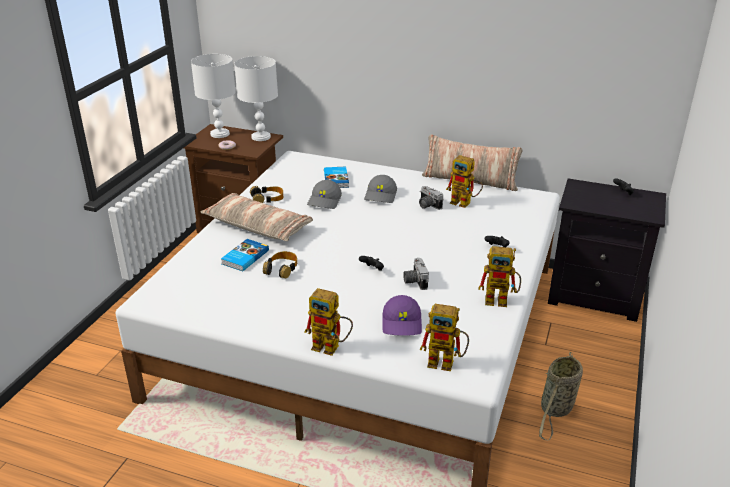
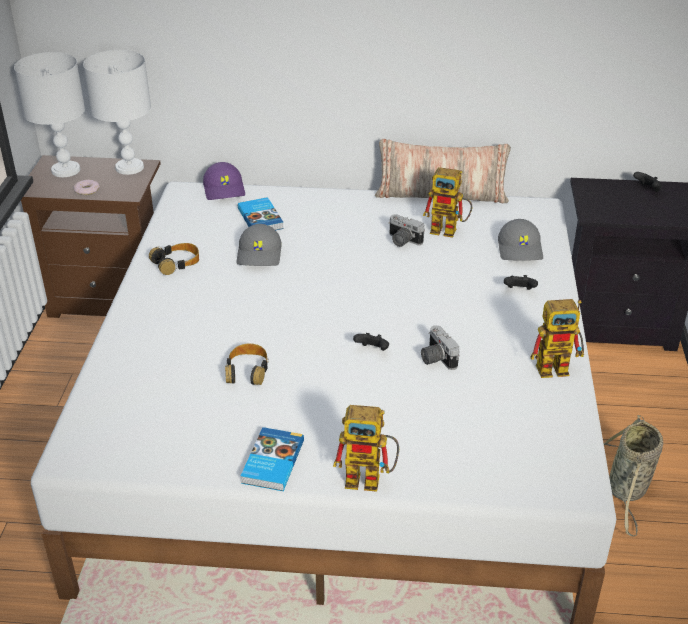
camera: 15 degrees left, 5 degrees up
pillow [201,193,313,241] -> none
book [221,239,269,271] -> book moved to [241,427,304,491]
grey cap [364,175,397,203] -> grey cap moved to [498,219,543,261]
purple cap [382,295,422,336] -> purple cap moved to [203,162,245,200]
toy robot [420,304,469,371] -> none

